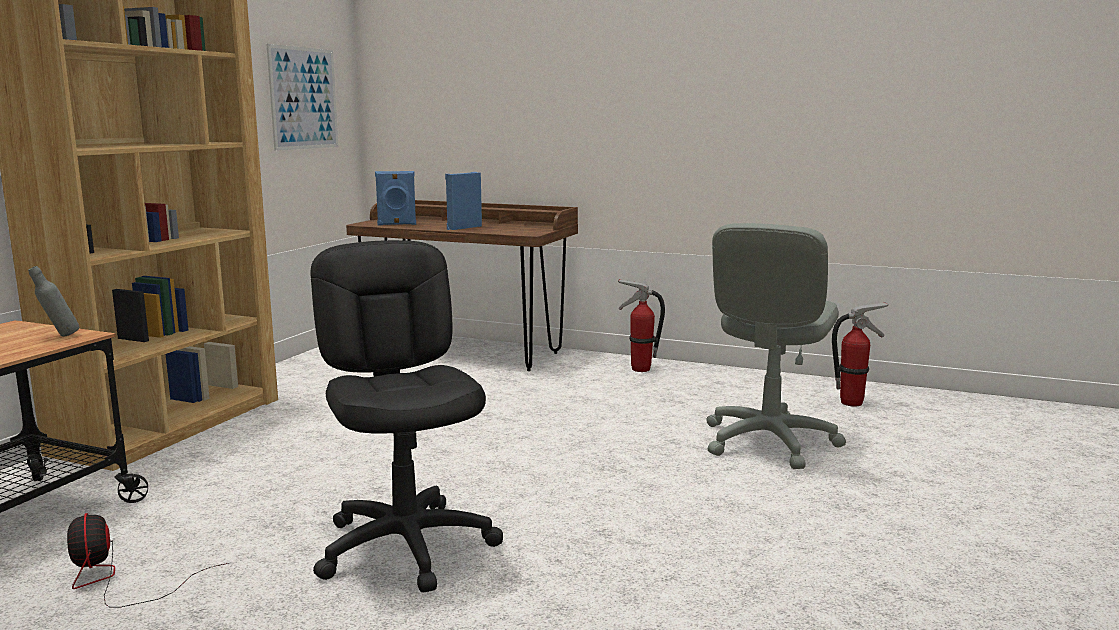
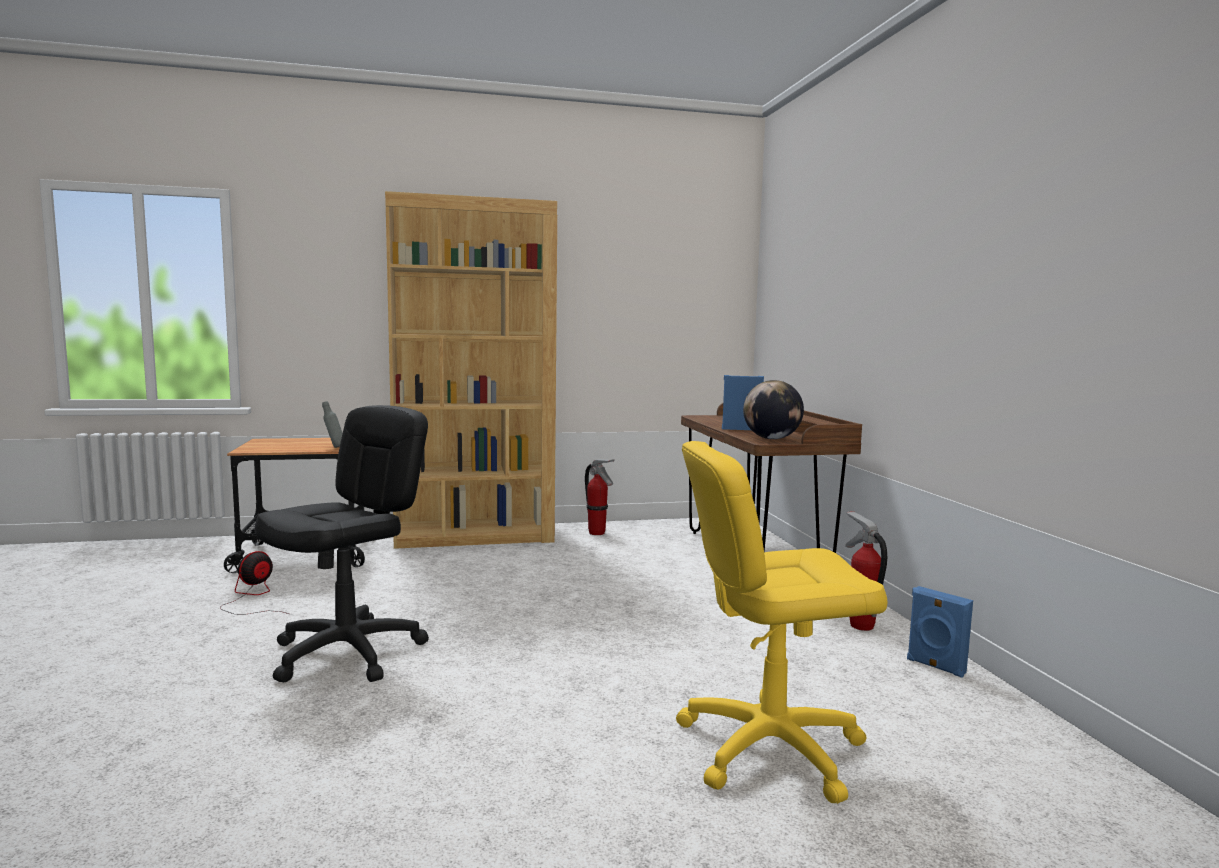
camera: 55 degrees right, 5 degrees down
picture [267,44,338,151] -> none
blue speaker [375,171,416,225] -> blue speaker moved to [907,586,973,678]
grey office chair [706,223,846,469] -> yellow office chair [676,441,887,804]
fire extinguisher [832,302,889,406] -> fire extinguisher moved to [585,459,615,535]
none -> globe [743,380,804,439]

